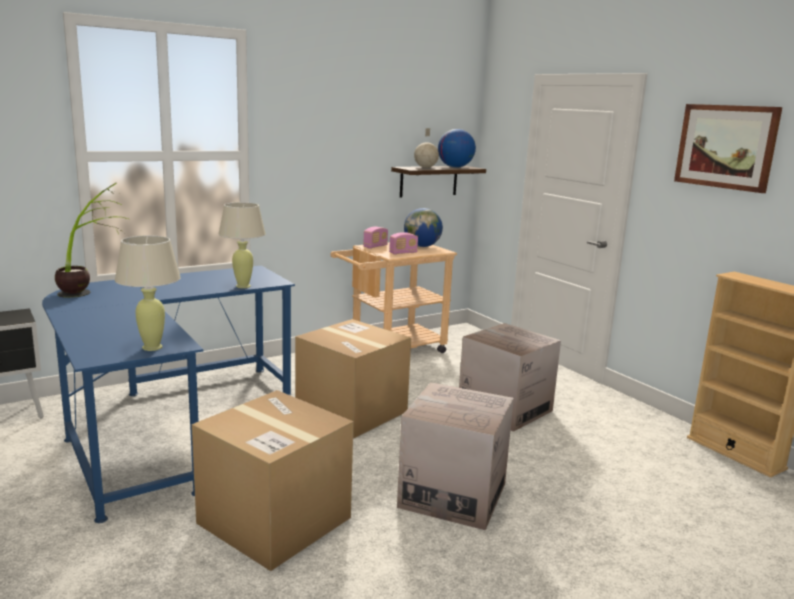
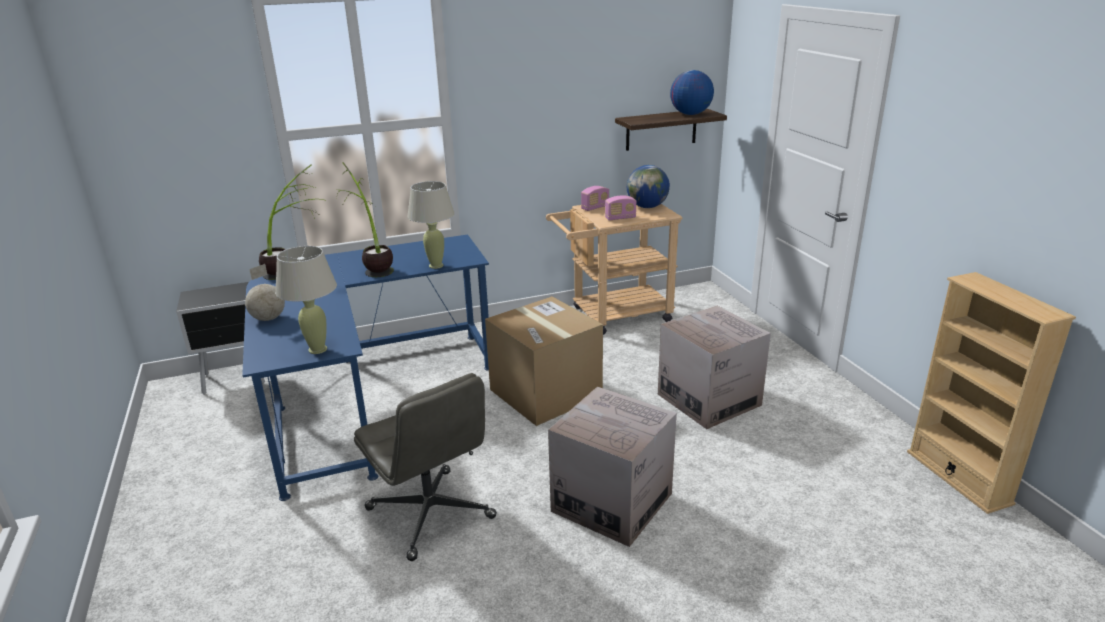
camera: 15 degrees right, 10 degrees up
cardboard box [192,390,354,571] -> grey office chair [354,373,497,561]
globe [414,128,439,168] -> globe moved to [245,264,285,321]
picture [674,104,782,193] -> none
none -> potted plant [336,162,394,277]

